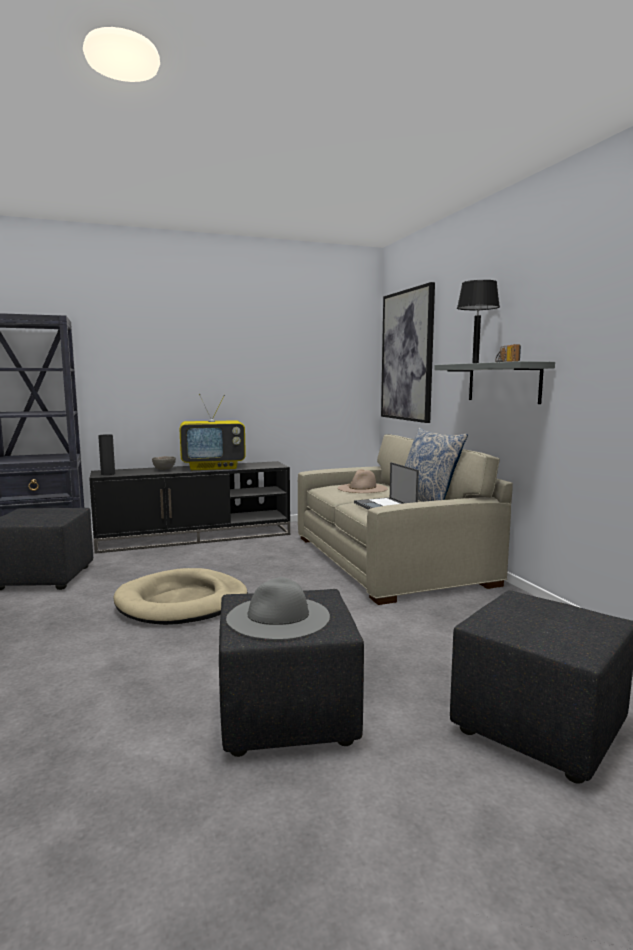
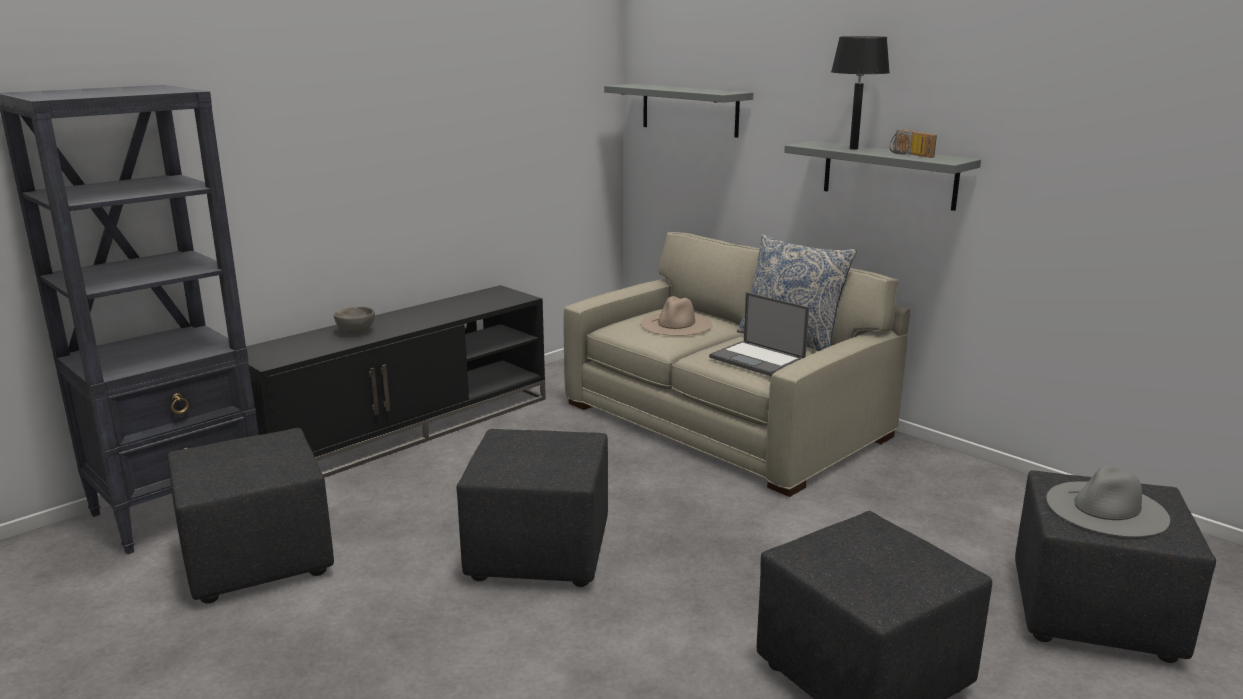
camera: 25 degrees left, 10 degrees up
black vase [98,434,115,475] -> none
beige dog bed [113,568,248,625] -> black ottoman [457,429,608,587]
television [180,394,246,470] -> none
grey hat [226,577,330,640] -> grey hat moved to [1046,465,1170,537]
picture [381,282,435,423] -> grey shelf [604,84,753,138]

